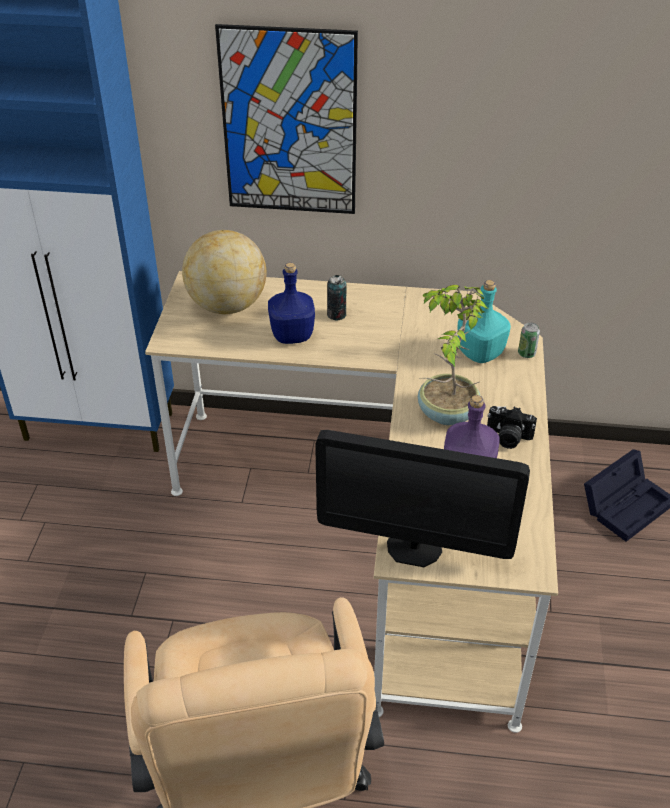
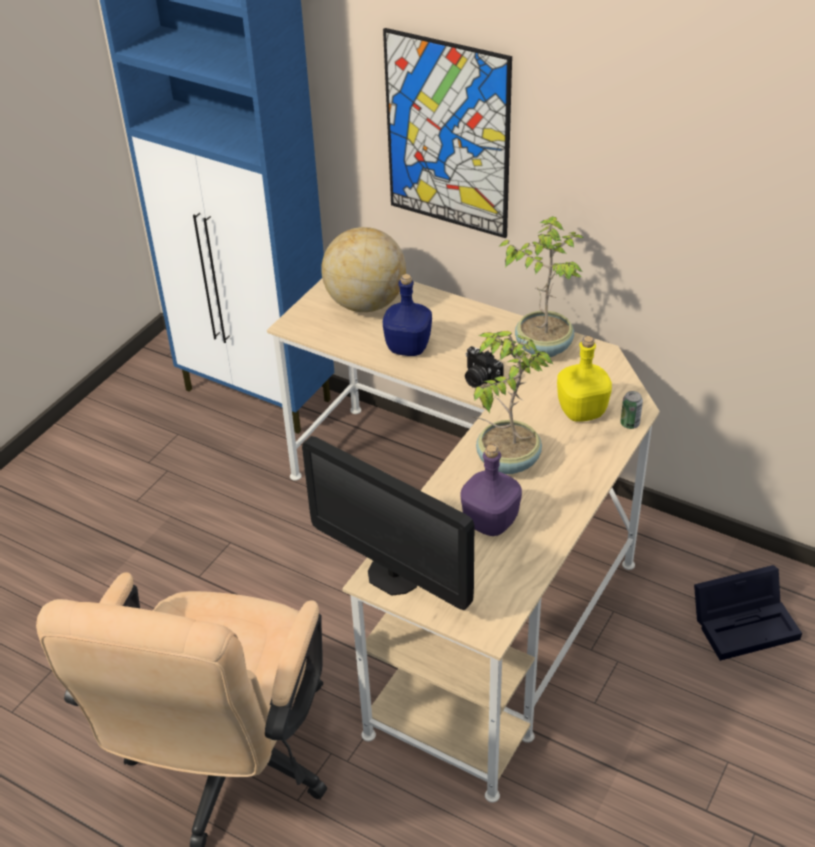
camera: 25 degrees right, 0 degrees up
can [327,275,346,321] -> none
turquoise bottle [457,280,511,363] -> yellow bottle [557,336,612,422]
camera [487,406,537,449] -> camera moved to [465,346,504,388]
none -> potted plant [499,216,583,358]

